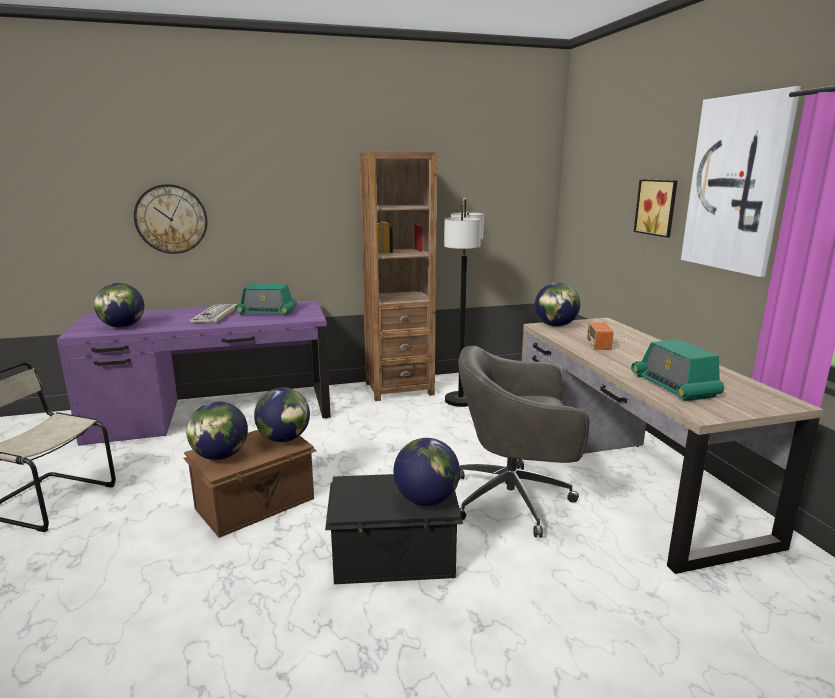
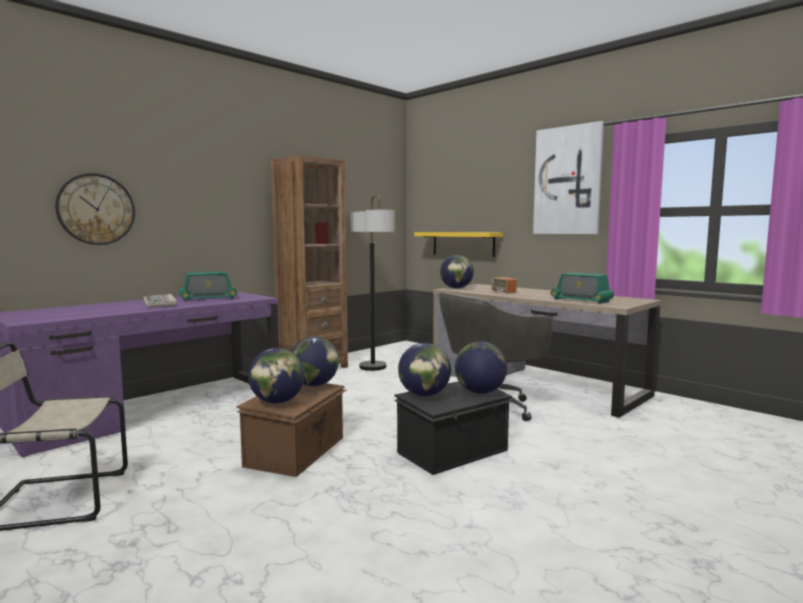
camera: 30 degrees left, 10 degrees down
globe [94,283,144,328] -> globe moved to [398,343,451,397]
picture [634,179,677,238] -> none
none -> yellow shelf [414,232,503,257]

